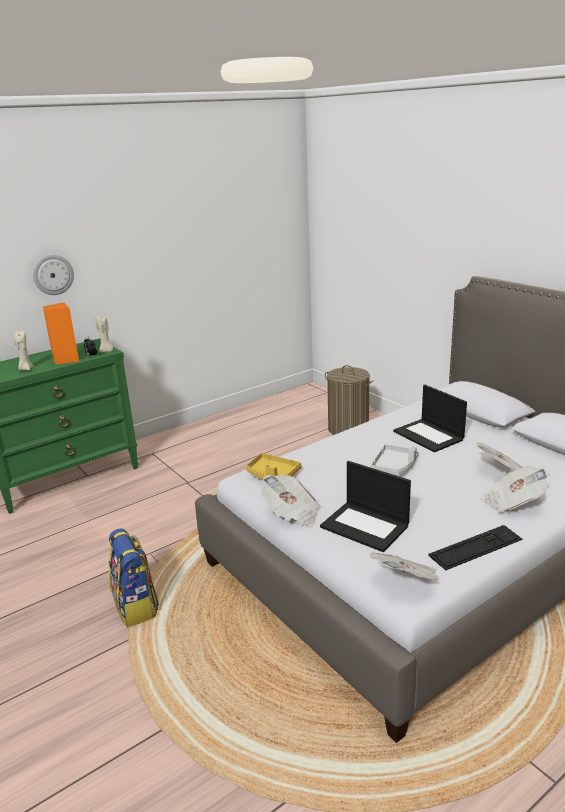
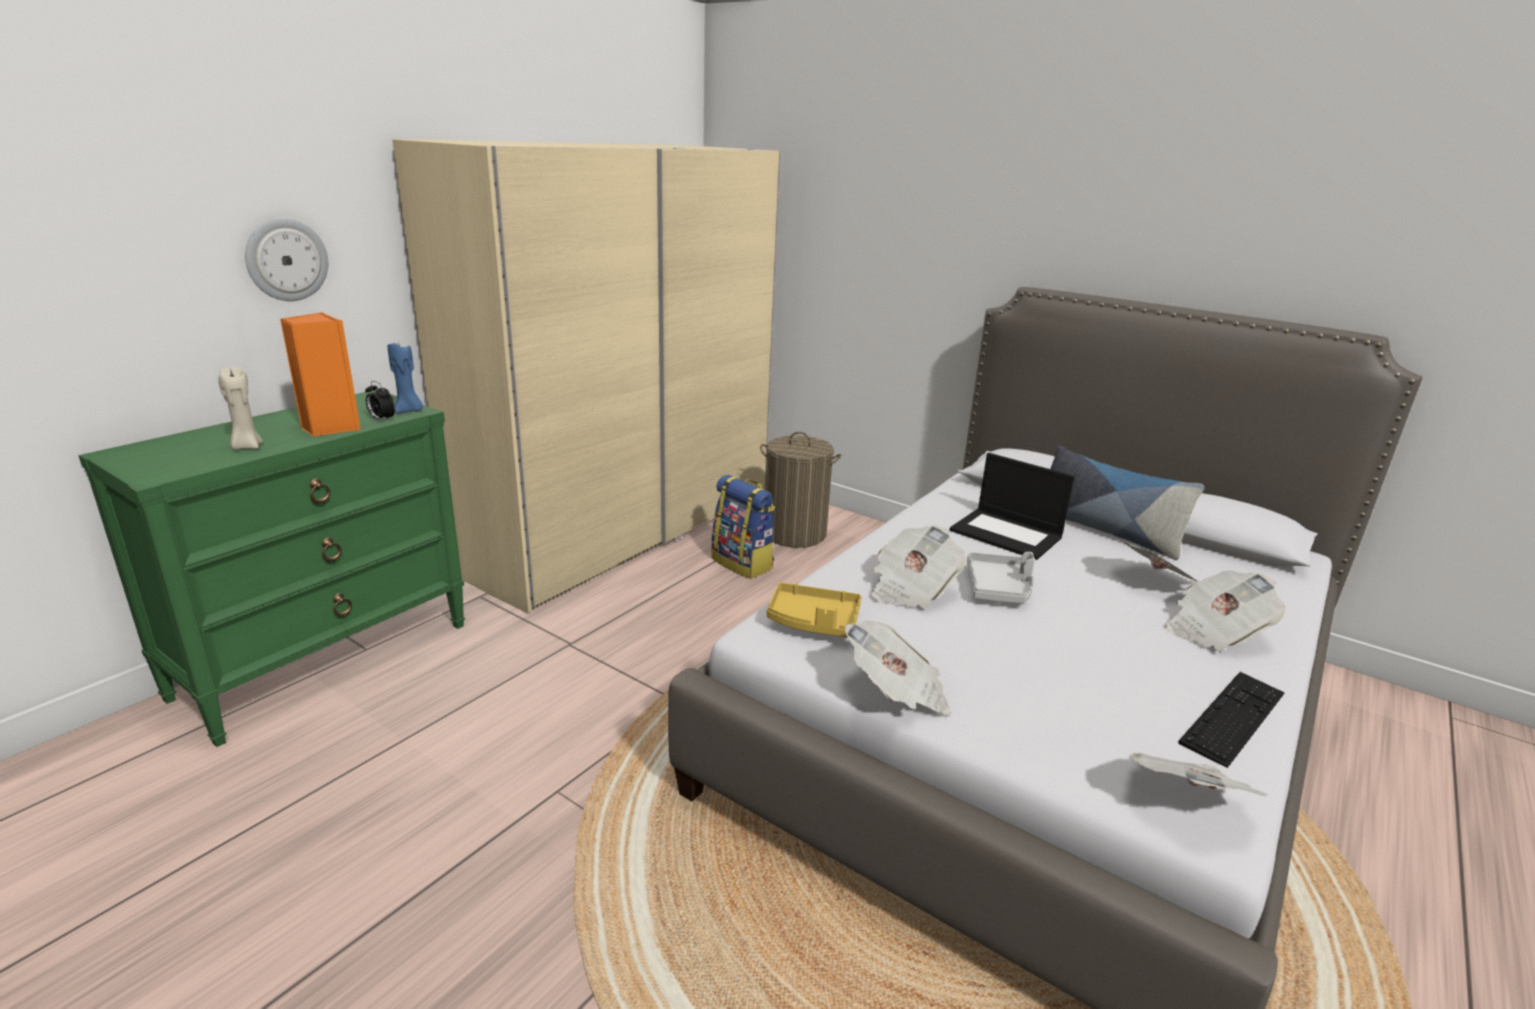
camera: 20 degrees left, 0 degrees up
beige candle [95,316,114,353] -> blue candle [388,341,423,413]
backpack [109,528,159,627] -> backpack moved to [711,475,775,579]
laptop [320,461,411,552] -> none
none -> beige wardrobe [393,139,780,614]
none -> newspaper [872,526,966,608]
none -> pillow [1050,445,1204,560]

